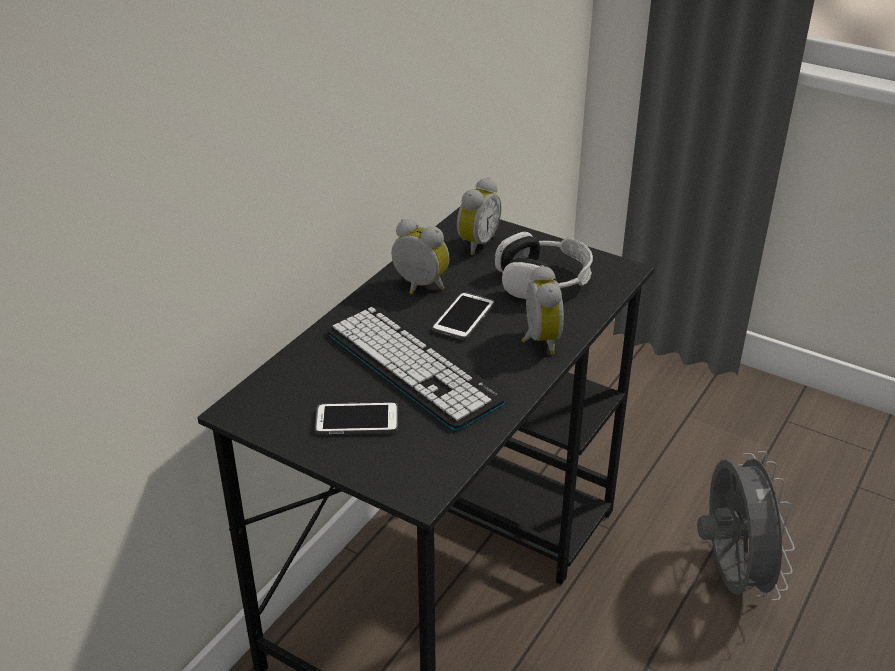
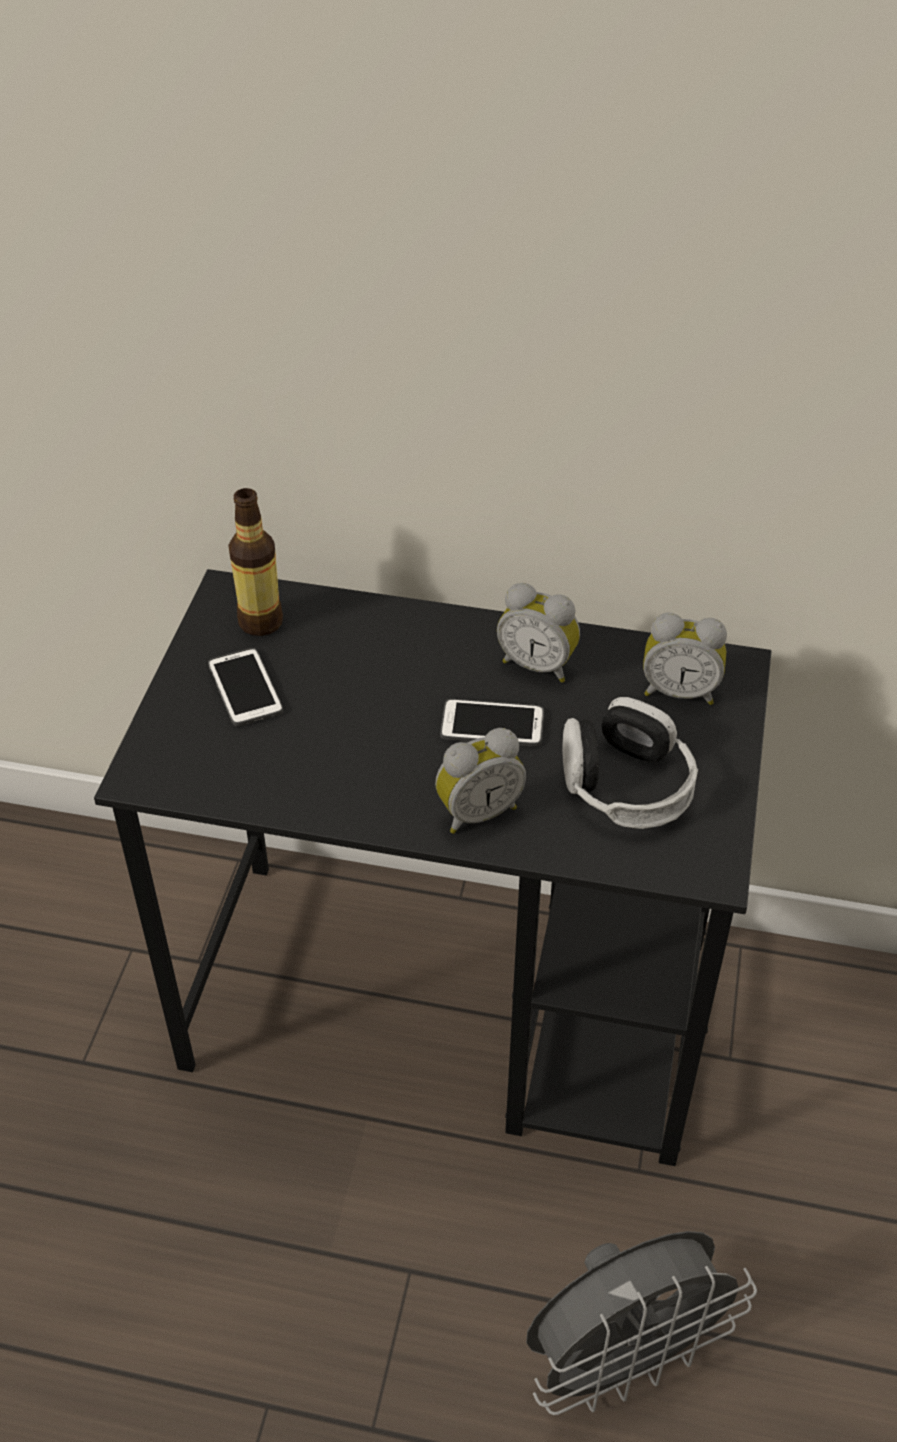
camera: 70 degrees right, 10 degrees up
keyboard [327,306,506,430] -> none
alarm clock [391,219,450,294] -> alarm clock turned 105 degrees clockwise [497,583,580,683]
none -> bottle [228,488,283,636]

